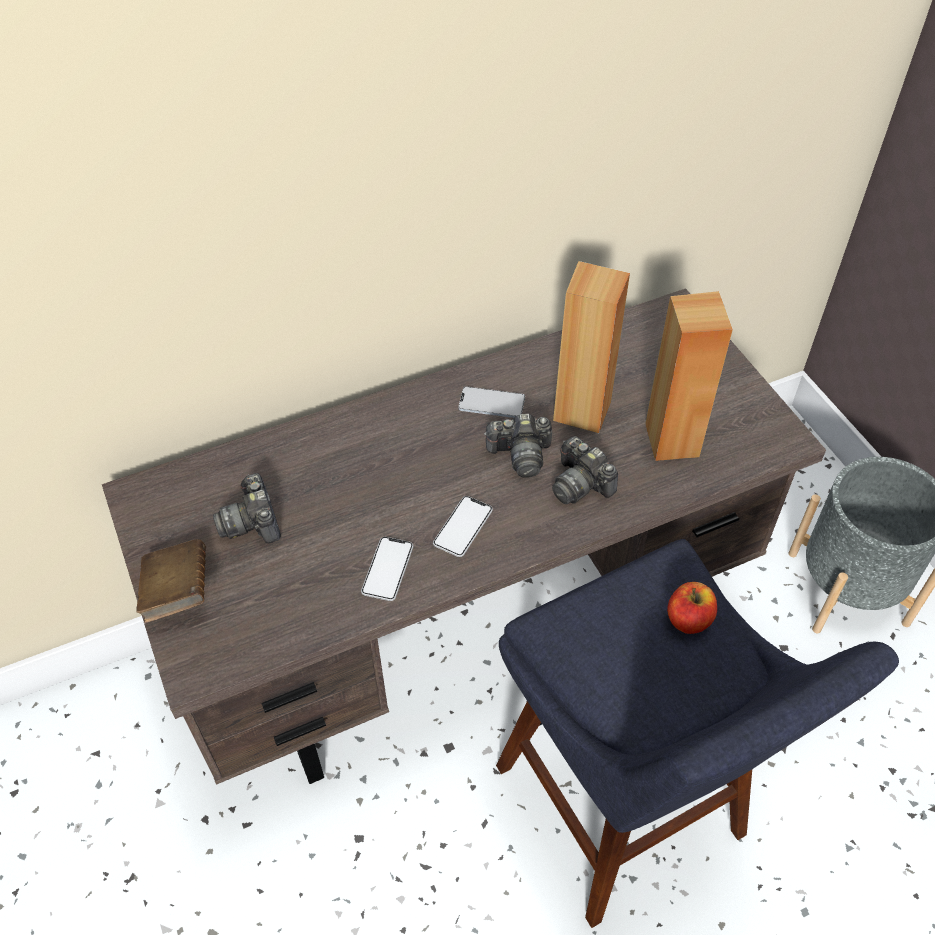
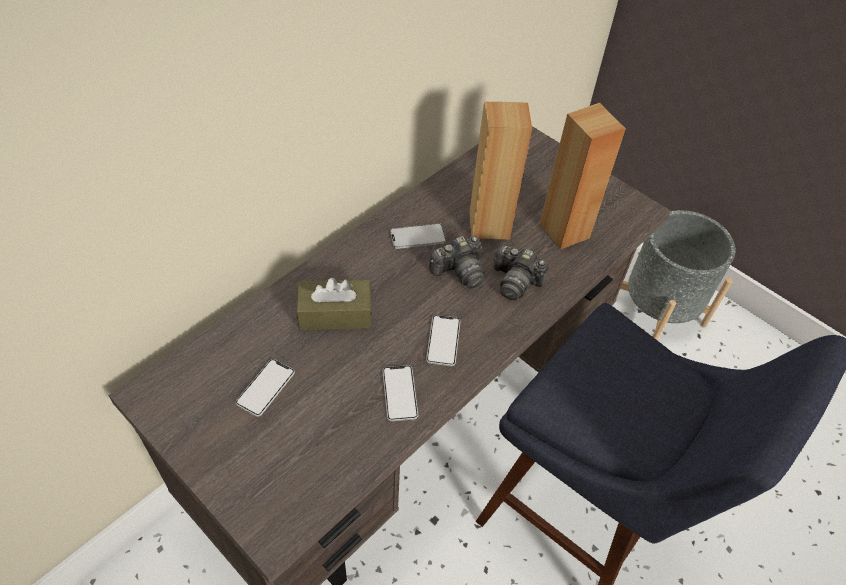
camera: 25 degrees left, 0 degrees up
brown book [136,539,206,623] -> none
camera [213,473,281,543] -> phone [235,359,295,417]
apple [667,582,717,634] -> none
none -> brown tissue box [296,278,372,330]

